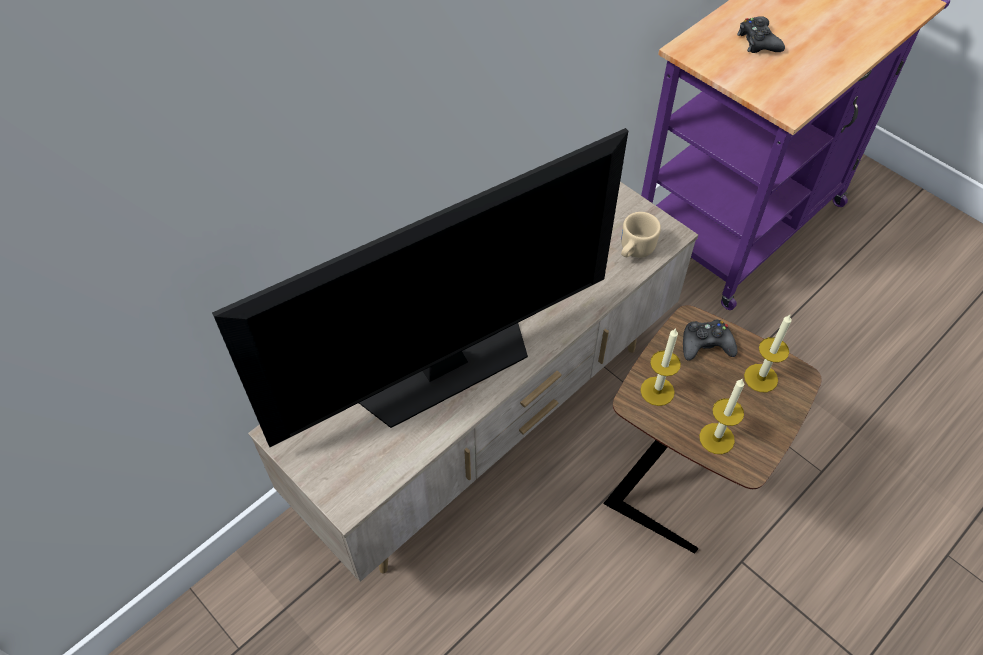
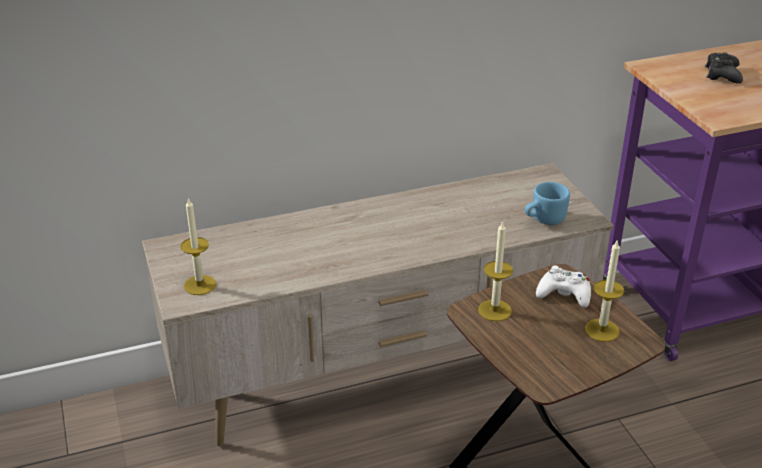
camera: 25 degrees right, 20 degrees down
television [212,128,628,447] -> none
beige mug [621,212,661,258] -> blue mug [525,182,570,225]
black game controller [683,320,738,361] -> white game controller [536,265,591,308]
candle [699,378,744,454] -> candle moved to [181,197,216,295]

